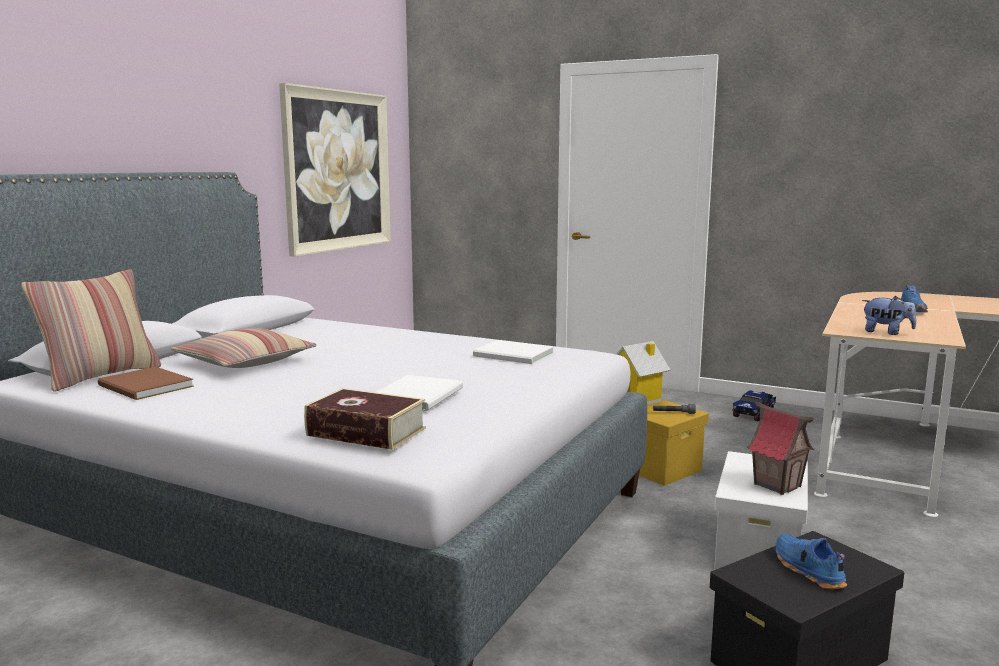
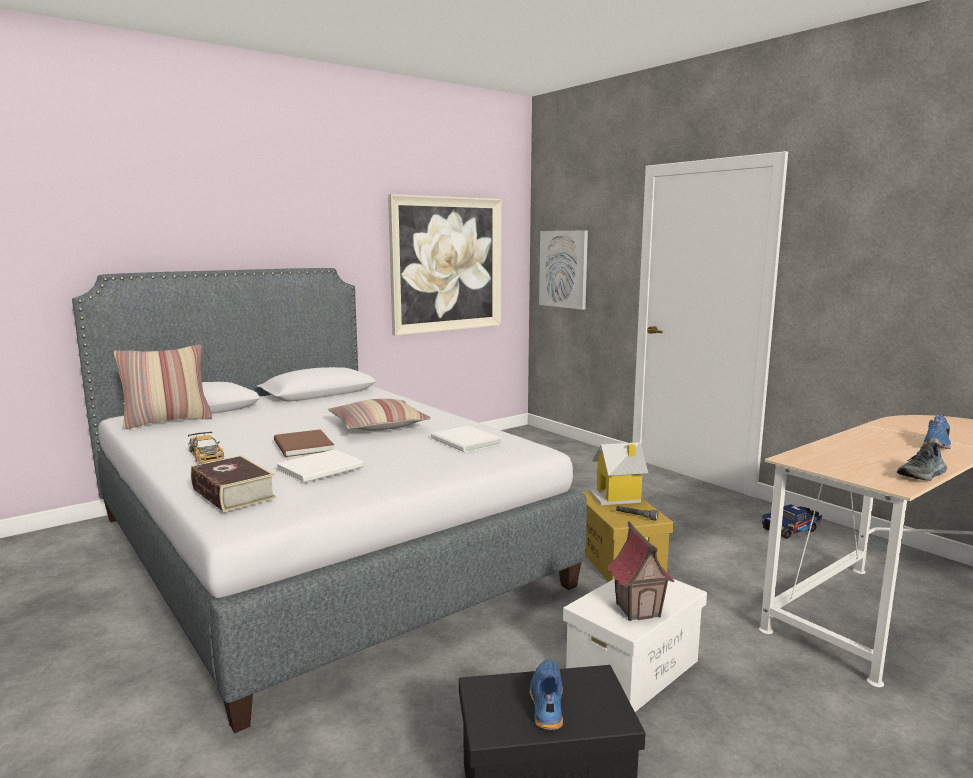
camera: 25 degrees right, 0 degrees up
brown book [98,367,194,400] -> brown book moved to [274,429,334,457]
pillow [171,328,317,368] -> pillow moved to [328,399,431,431]
plush toy [862,296,916,335] -> none
none -> toy car [188,431,224,462]
none -> picture [539,231,588,310]
none -> shoe [897,443,947,481]

